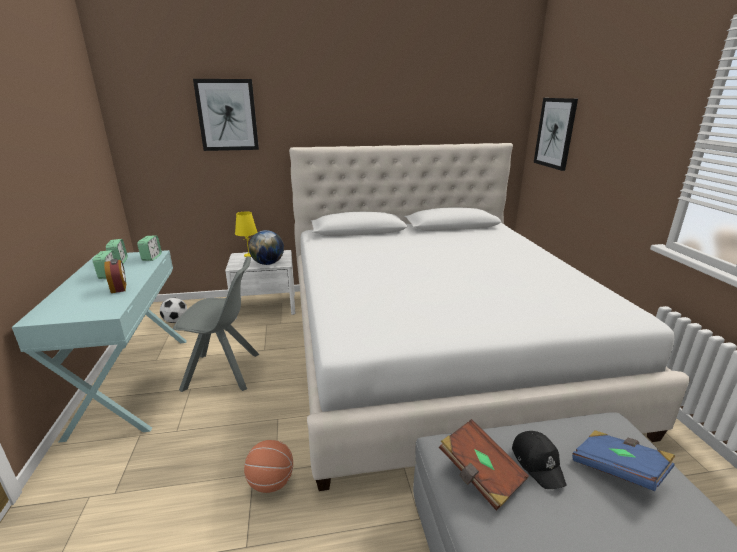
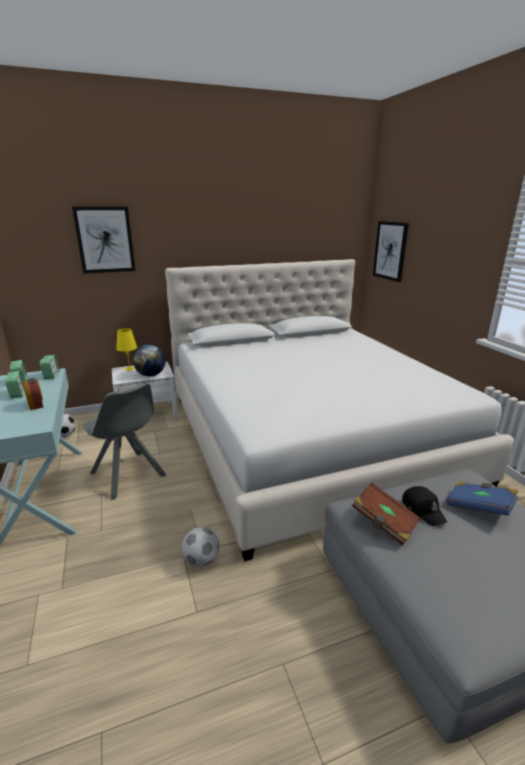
camera: 10 degrees left, 0 degrees up
grey chair [173,256,260,392] -> grey chair turned 60 degrees clockwise [84,383,166,500]
basketball [244,440,293,493] -> football [182,527,219,567]

